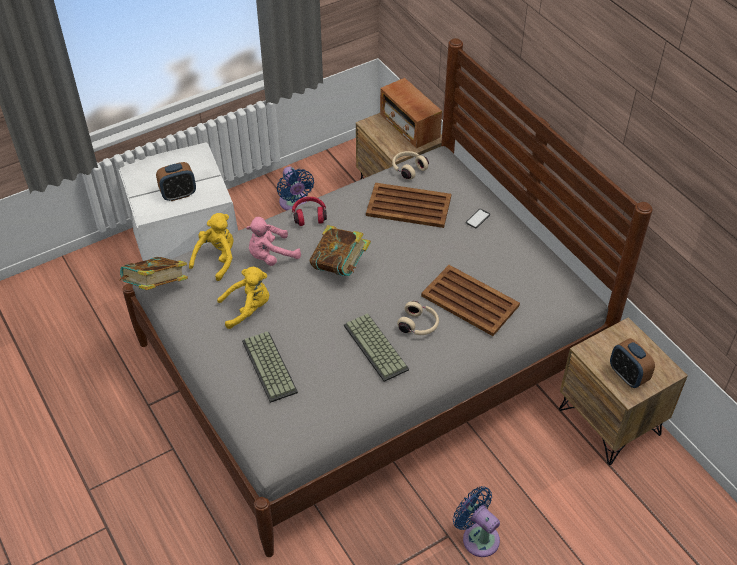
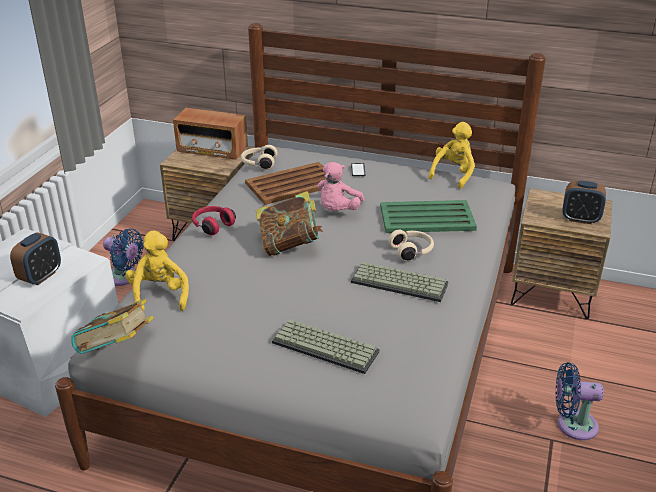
camera: 40 degrees left, 15 degrees down
yellow plush toy [217,267,269,329] -> yellow plush toy moved to [428,122,475,189]
pink plush toy [246,217,301,266] -> pink plush toy moved to [317,162,365,211]
brown tray [421,265,520,336] -> green tray [380,200,477,233]

